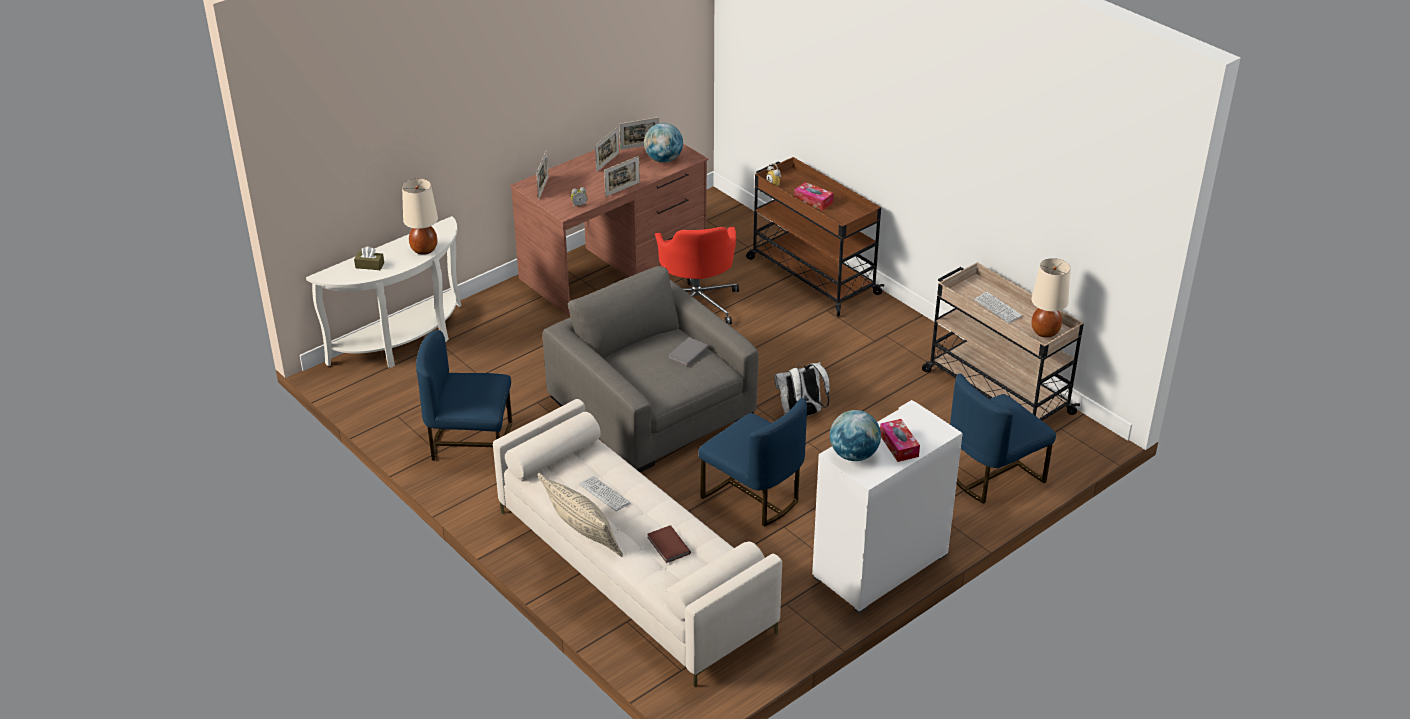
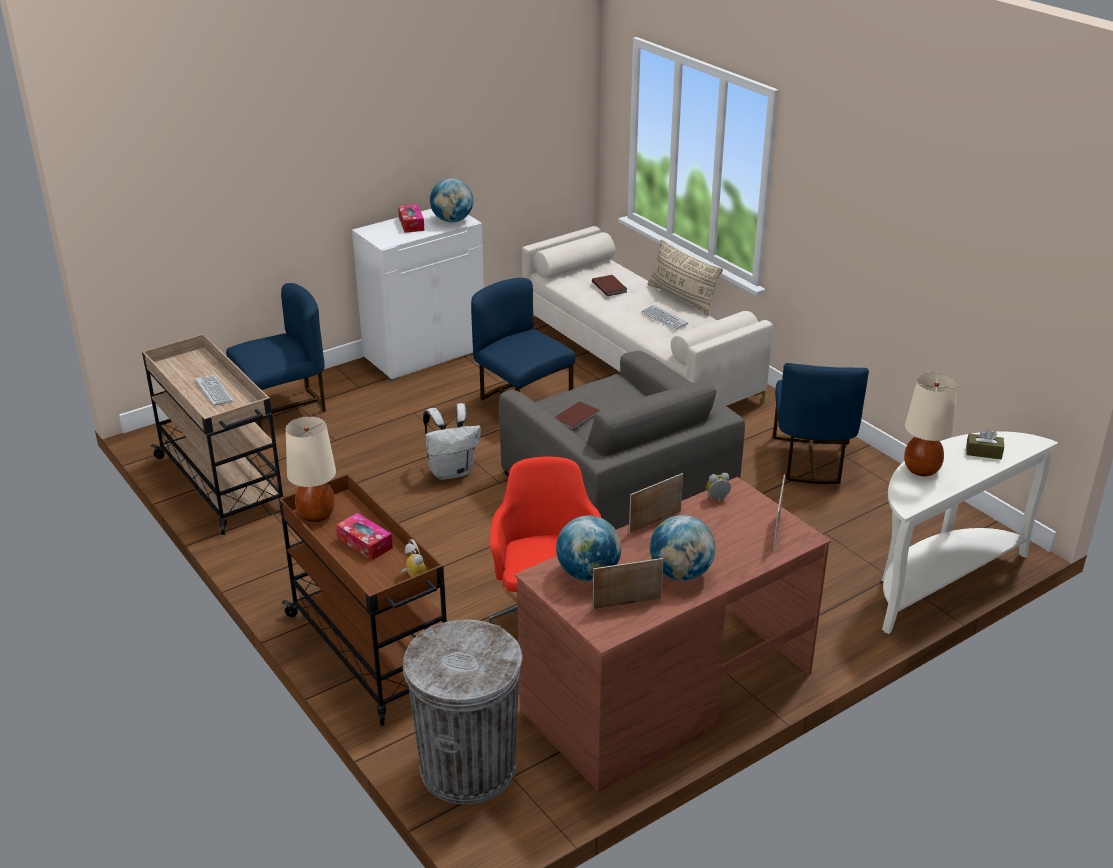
camera: 175 degrees left, 5 degrees down
blue chair [416,330,512,461] -> blue chair turned 90 degrees clockwise [773,363,869,484]
picture frame [595,127,619,172] -> globe [650,515,715,581]
grey book [668,337,709,366] -> brown book [555,401,599,431]
beige table lamp [1031,258,1070,338] -> beige table lamp moved to [286,416,336,522]
none -> grey trash can [403,619,523,804]

